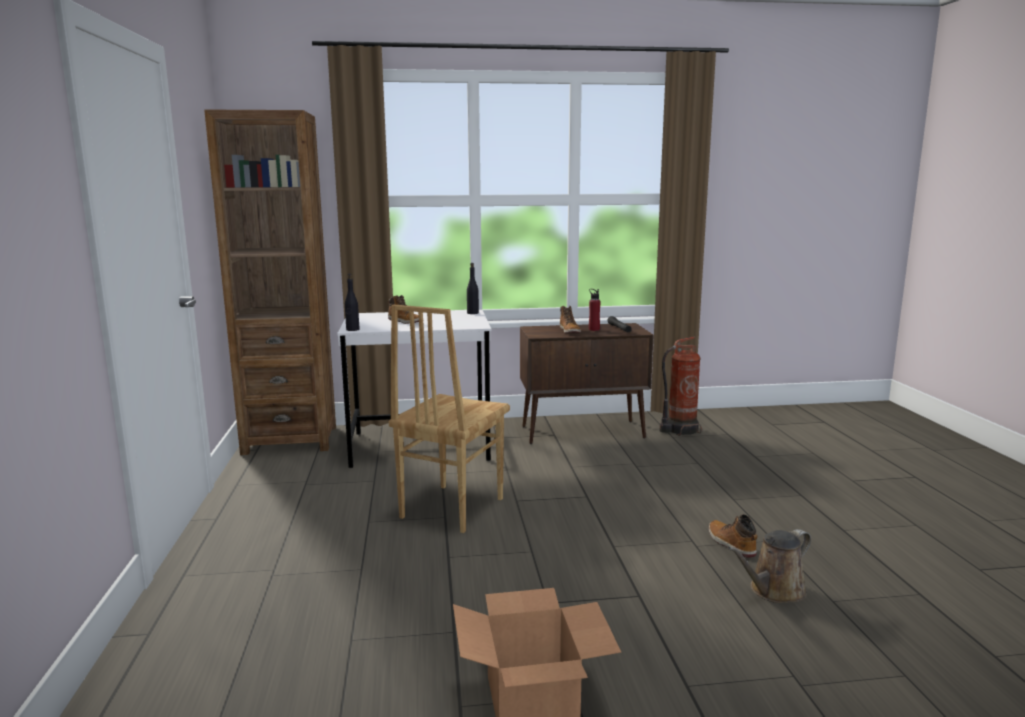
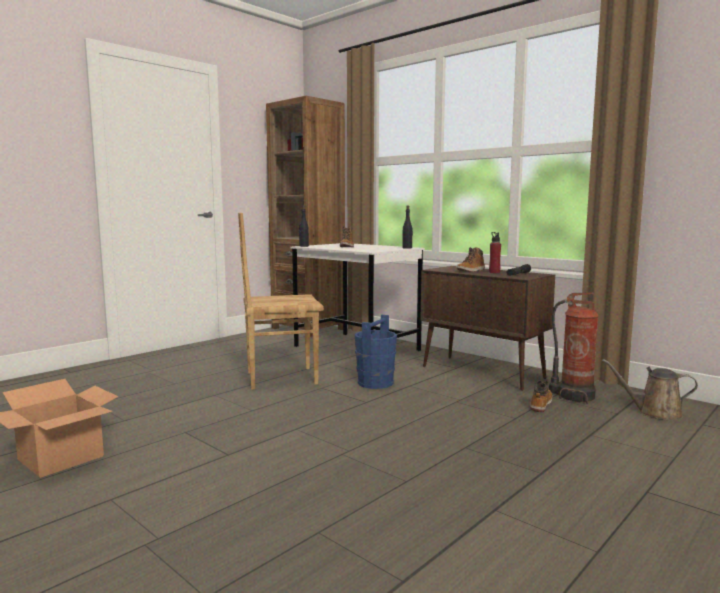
camera: 50 degrees right, 5 degrees down
boot [709,514,757,558] -> boot moved to [530,380,552,412]
brown watering can [728,529,811,603] -> brown watering can moved to [602,359,698,421]
none -> blue bucket [355,315,397,389]

